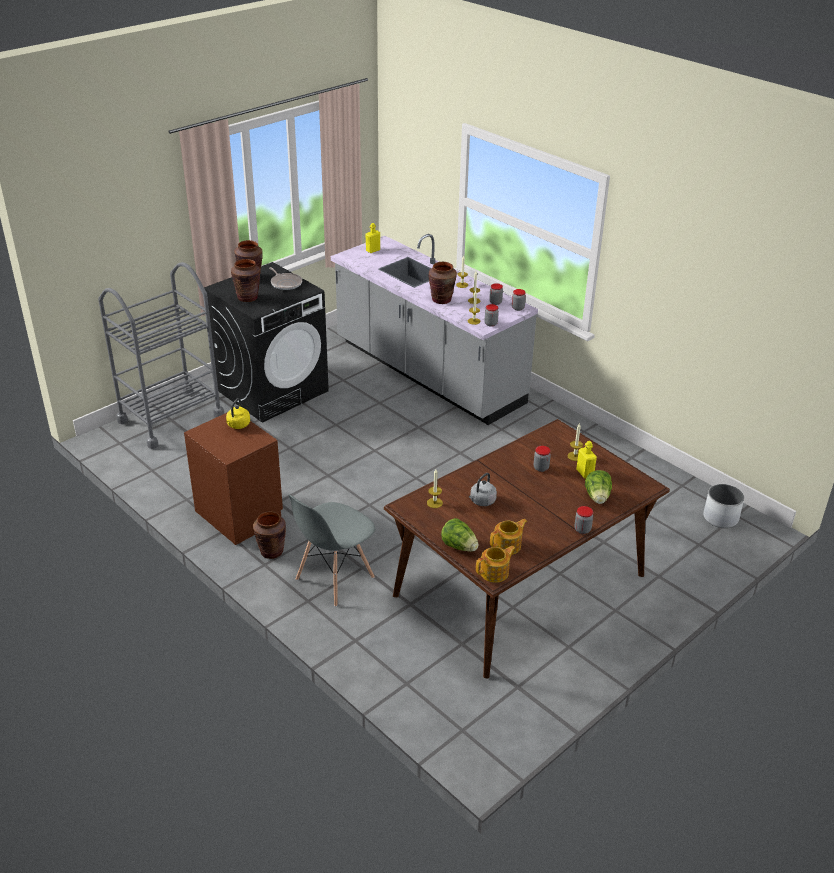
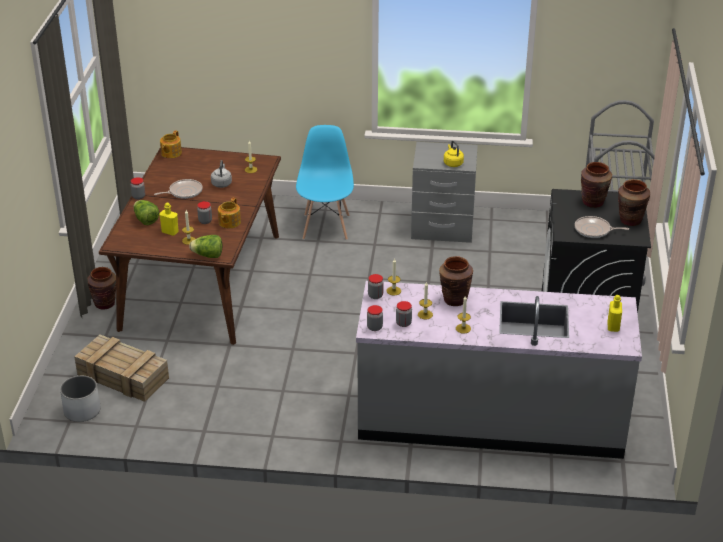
camera: 140 degrees right, 0 degrees up
brown nightstand [184,412,283,545] -> grey nightstand [411,142,478,243]
brown vase [253,511,286,559] -> brown vase moved to [87,267,116,310]
grey chair [289,495,375,607] -> blue chair [296,125,354,240]
lettuce [441,518,478,552] -> lettuce moved to [189,235,222,258]
teapot [490,519,527,555] -> teapot moved to [218,198,241,228]
none -> crate [74,335,169,402]
none -> frying pan [154,179,203,199]

